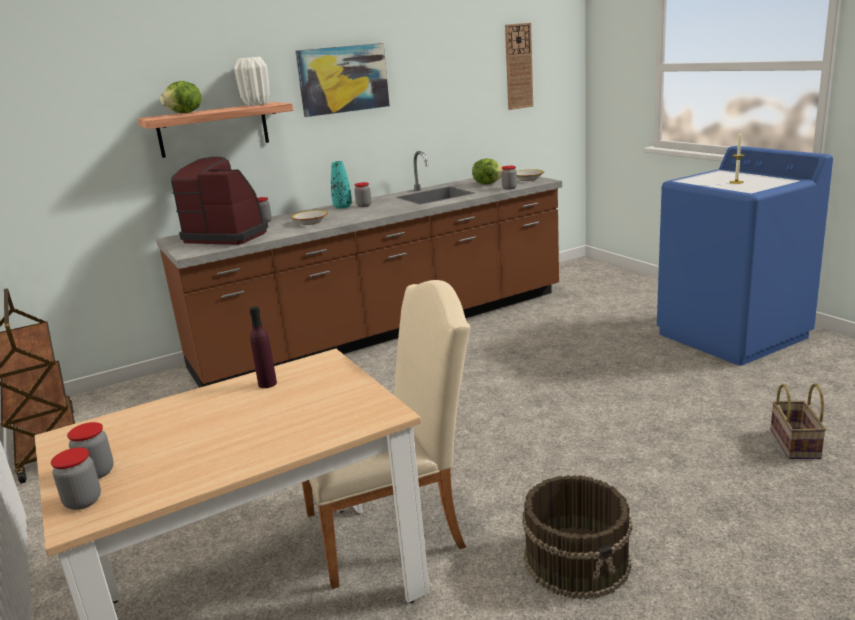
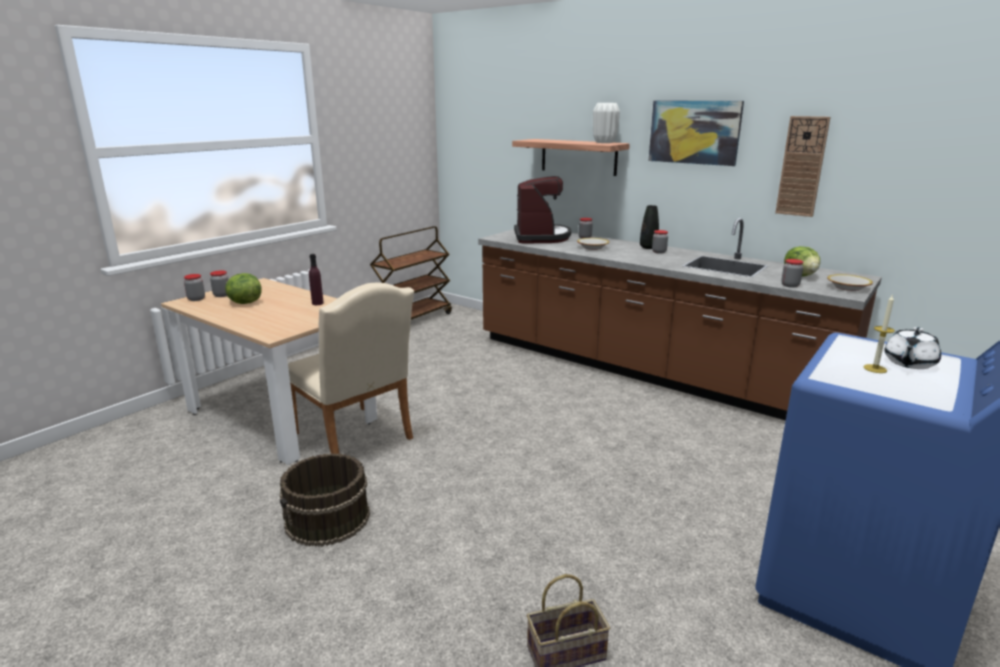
camera: 65 degrees right, 0 degrees up
lettuce [160,81,202,113] -> lettuce moved to [225,273,262,304]
turquoise vase [331,161,352,209] -> black vase [640,205,659,249]
wall clock [505,23,533,110] -> wall clock moved to [775,116,830,217]
none -> white teapot [884,327,941,369]

